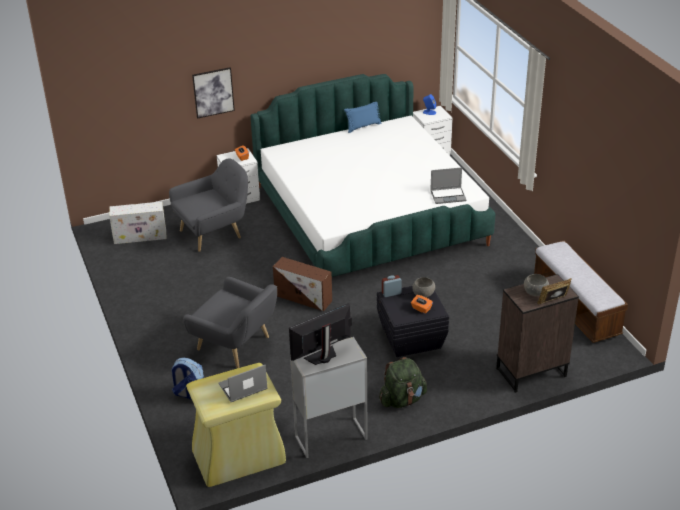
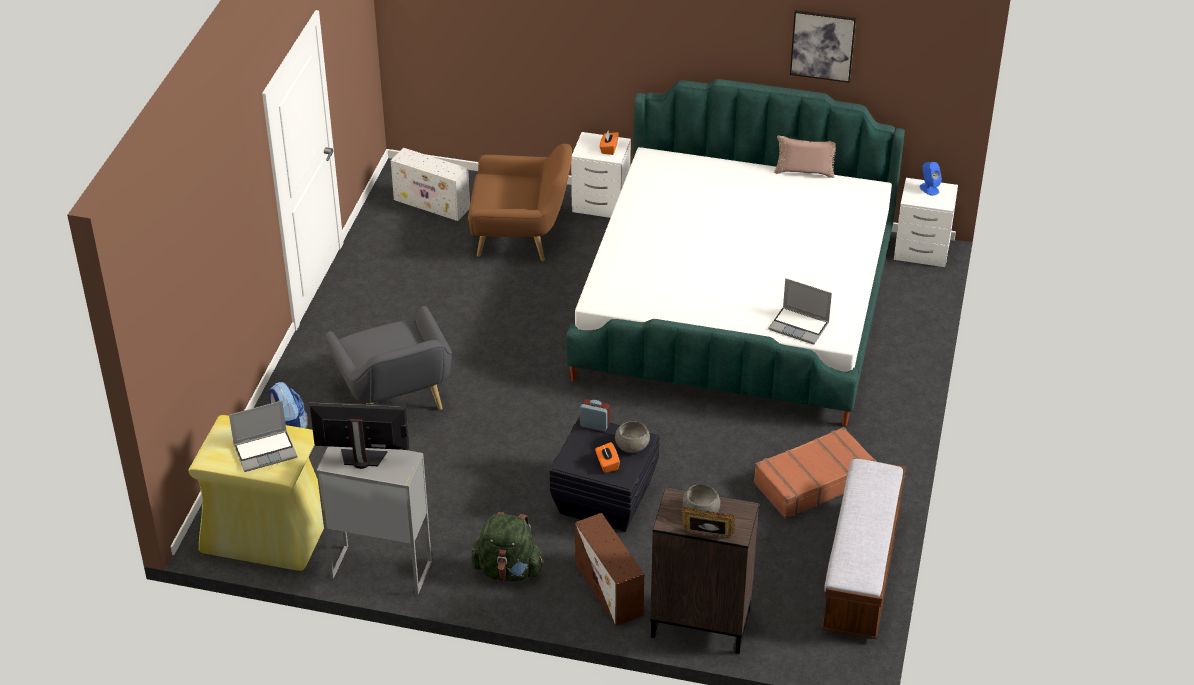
camera: 35 degrees right, 5 degrees up
grey armchair [169,159,248,252] -> brown armchair [468,144,572,261]
picture [192,67,235,119] -> picture moved to [790,10,856,83]
laptop [218,365,268,402] -> laptop turned 150 degrees clockwise [229,401,297,472]
brown storage box [273,257,332,311] -> brown storage box moved to [575,513,644,626]
blue pillow [344,102,381,133] -> beige pillow [774,135,836,178]
none -> brown suitcase [754,427,877,519]

